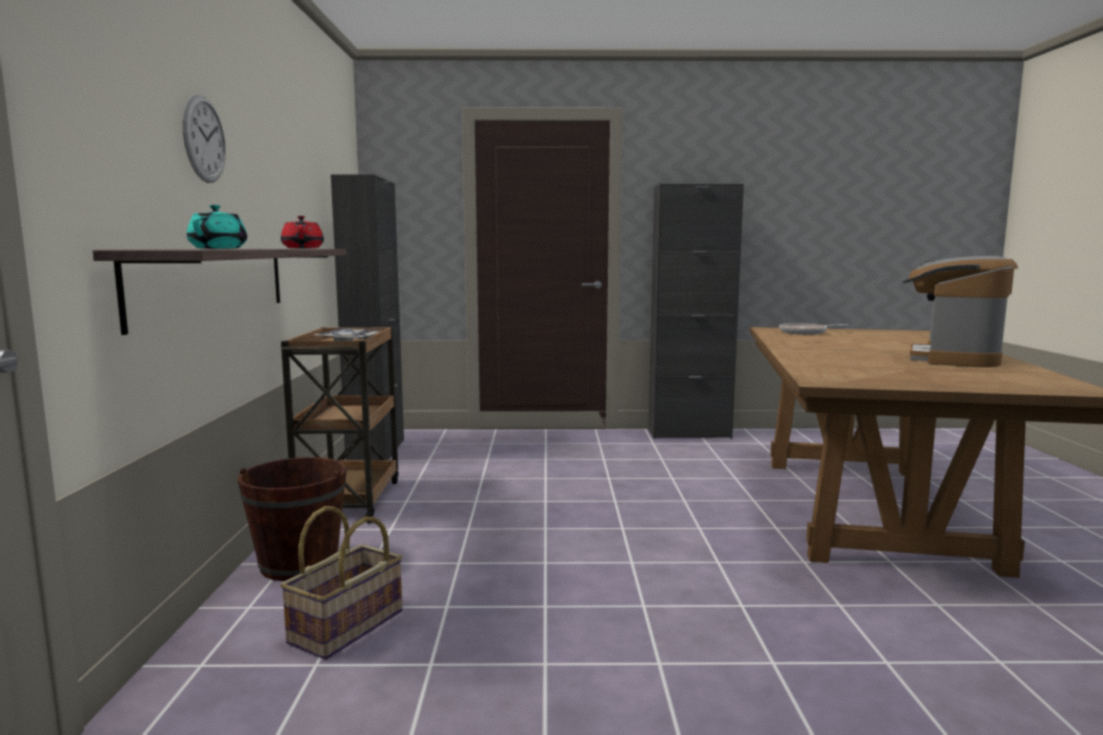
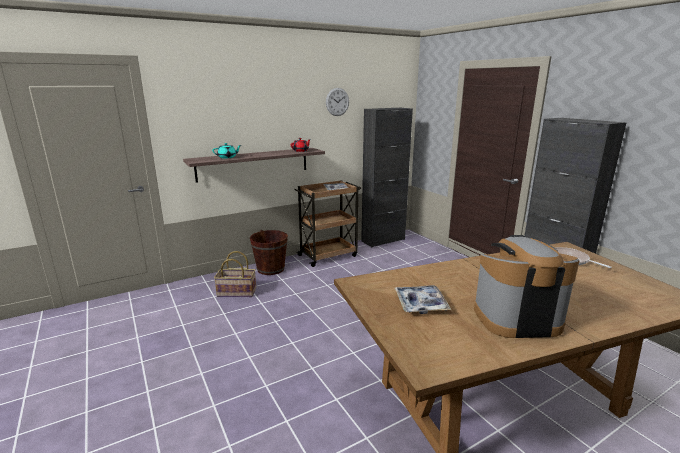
camera: 60 degrees right, 10 degrees up
wall clock [183,94,226,183] -> wall clock moved to [326,88,349,116]
none -> tray [395,285,452,314]

